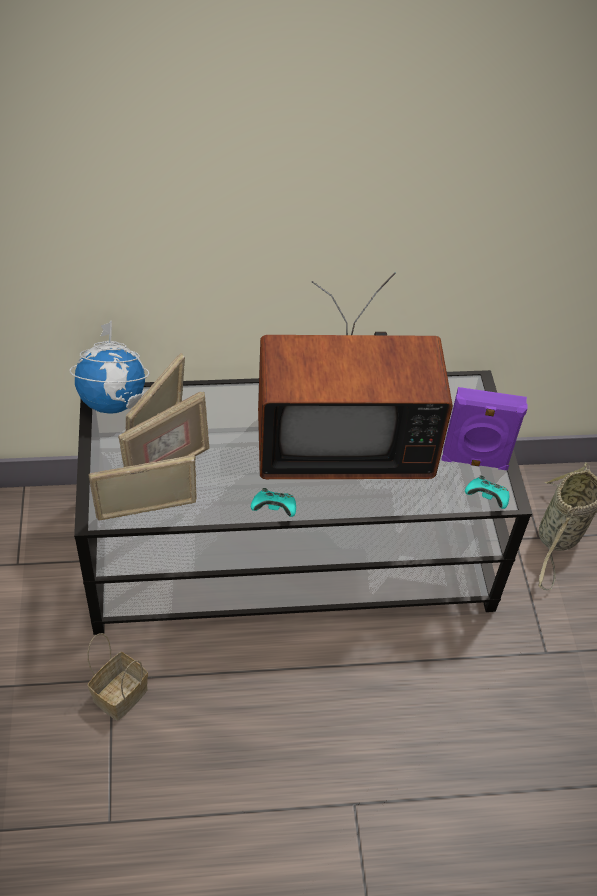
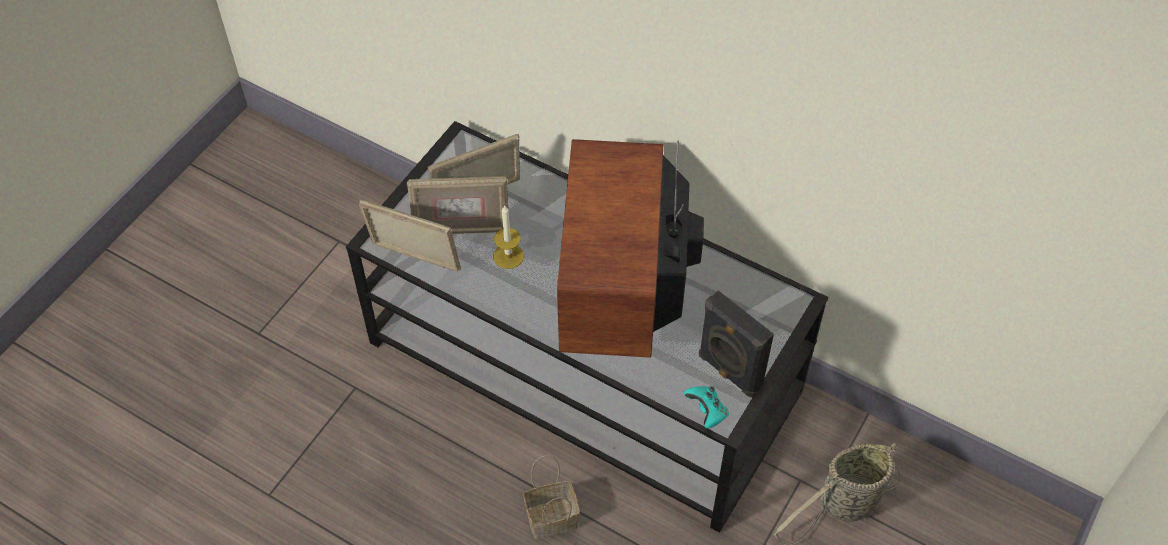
camera: 40 degrees right, 5 degrees up
globe [69,321,150,414] -> none
basket [87,633,148,721] -> basket moved to [524,455,580,539]
turquoise game controller [251,488,296,517] -> none
television [258,272,453,479] -> television turned 60 degrees clockwise [557,139,704,358]
purple speaker [441,387,528,470] -> black speaker [699,290,774,398]
none -> candle [493,206,524,269]

